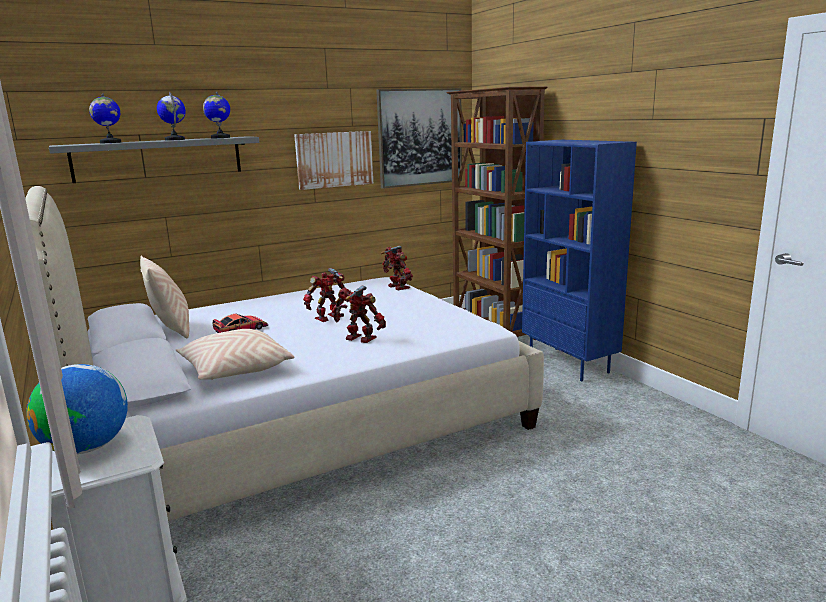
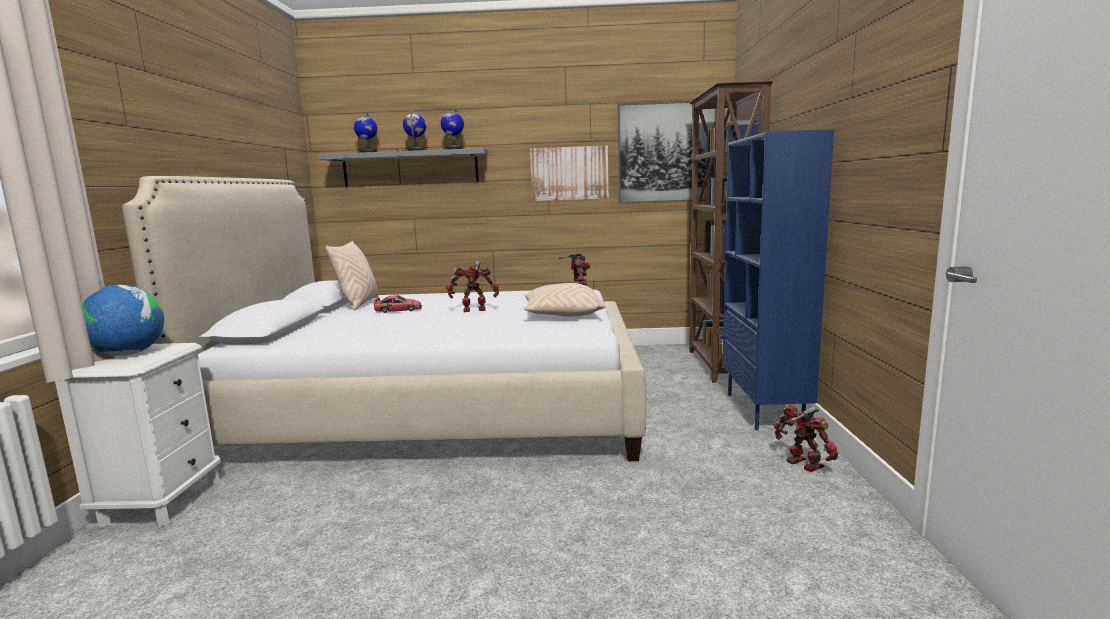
camera: 30 degrees right, 5 degrees down
beige pillow [176,329,294,380] -> beige pillow moved to [524,283,606,317]
toy robot [332,286,386,343] -> toy robot moved to [774,404,838,472]

